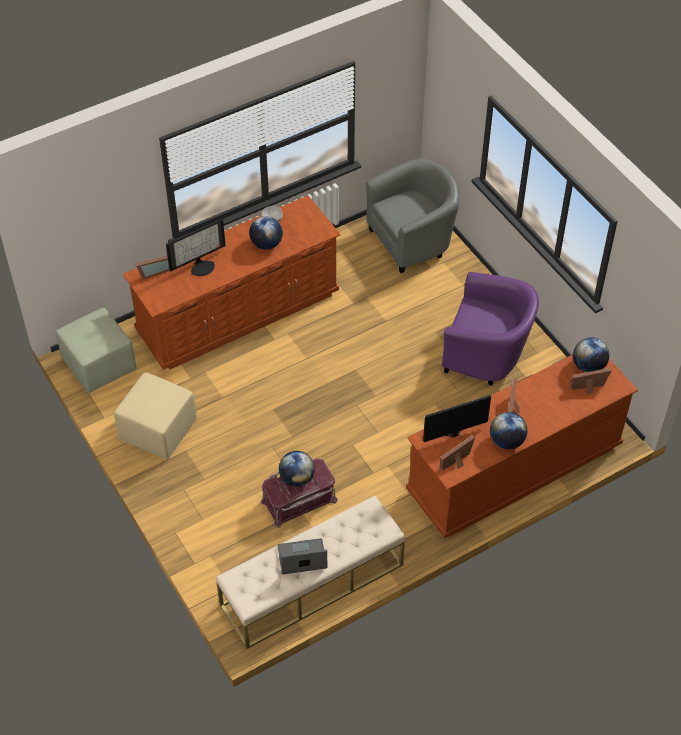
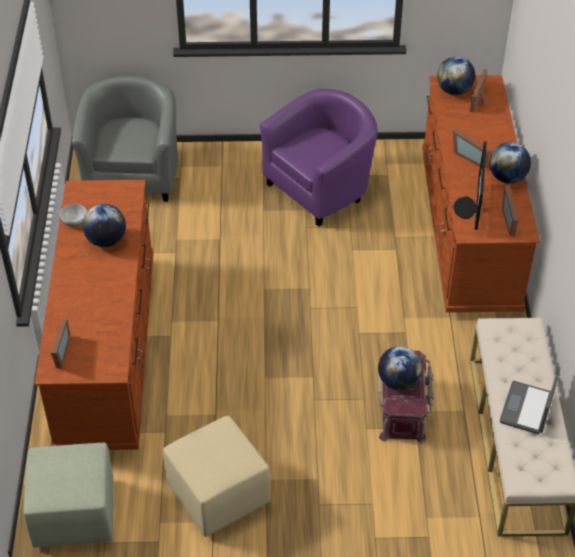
camera: 60 degrees left, 5 degrees down
monitor [166,219,226,276] -> none

